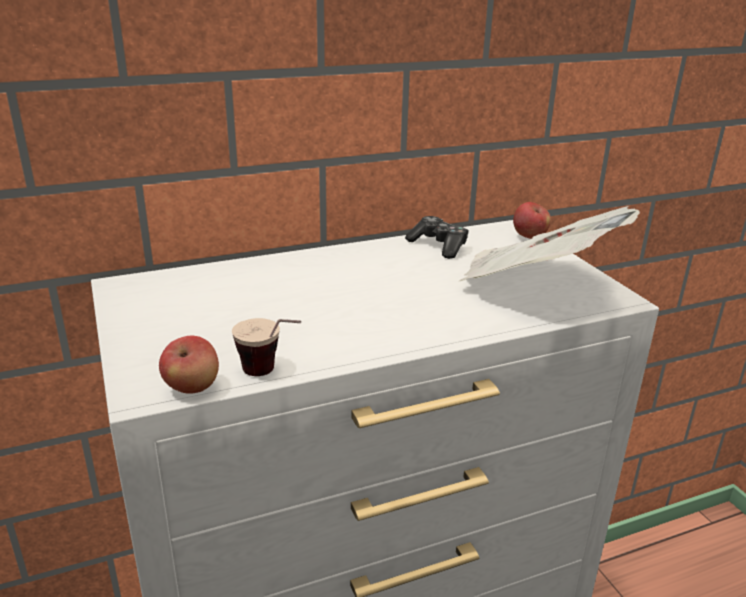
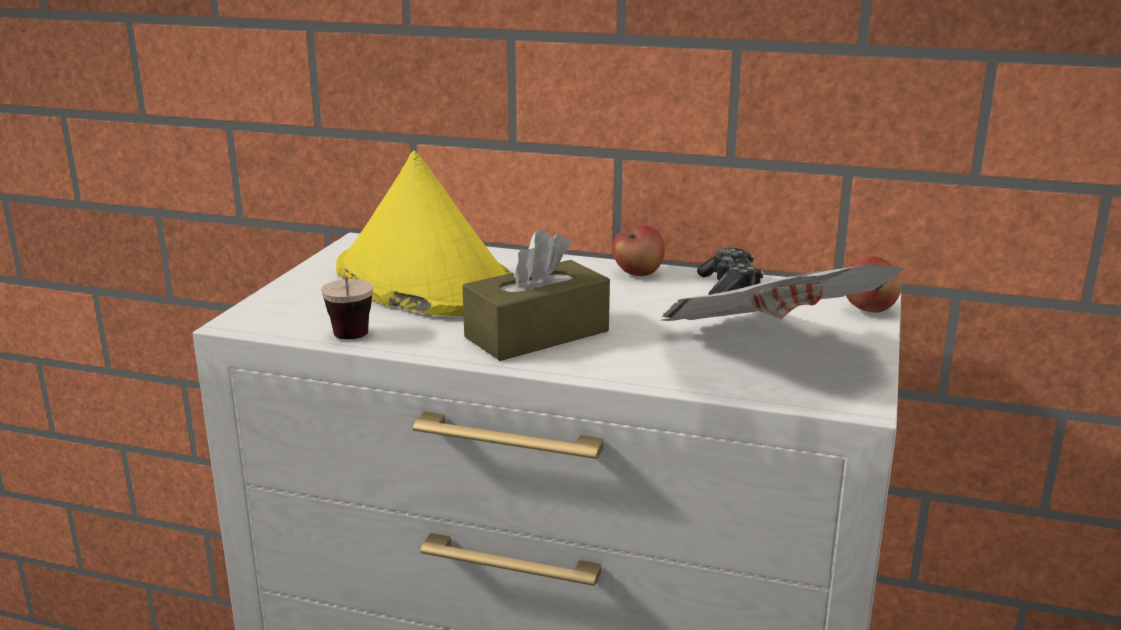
camera: 40 degrees right, 5 degrees down
apple [159,336,219,394] -> apple moved to [612,225,665,276]
none -> yellow hat [336,151,512,316]
none -> brown tissue box [462,229,610,361]

